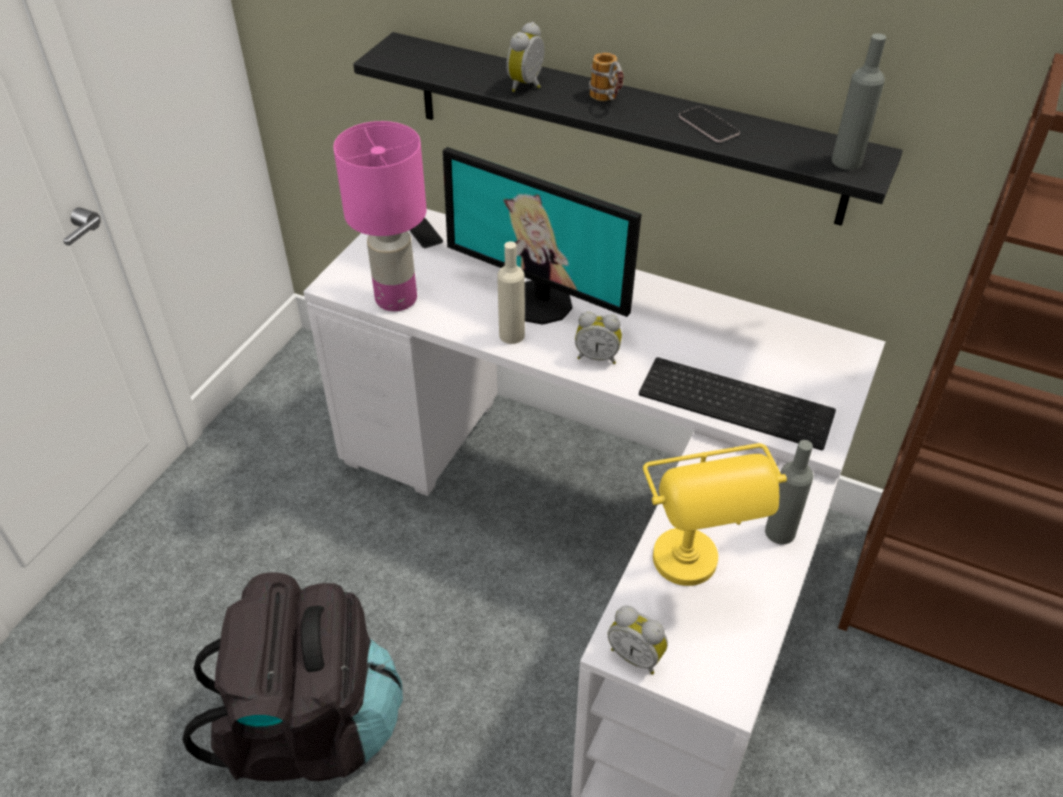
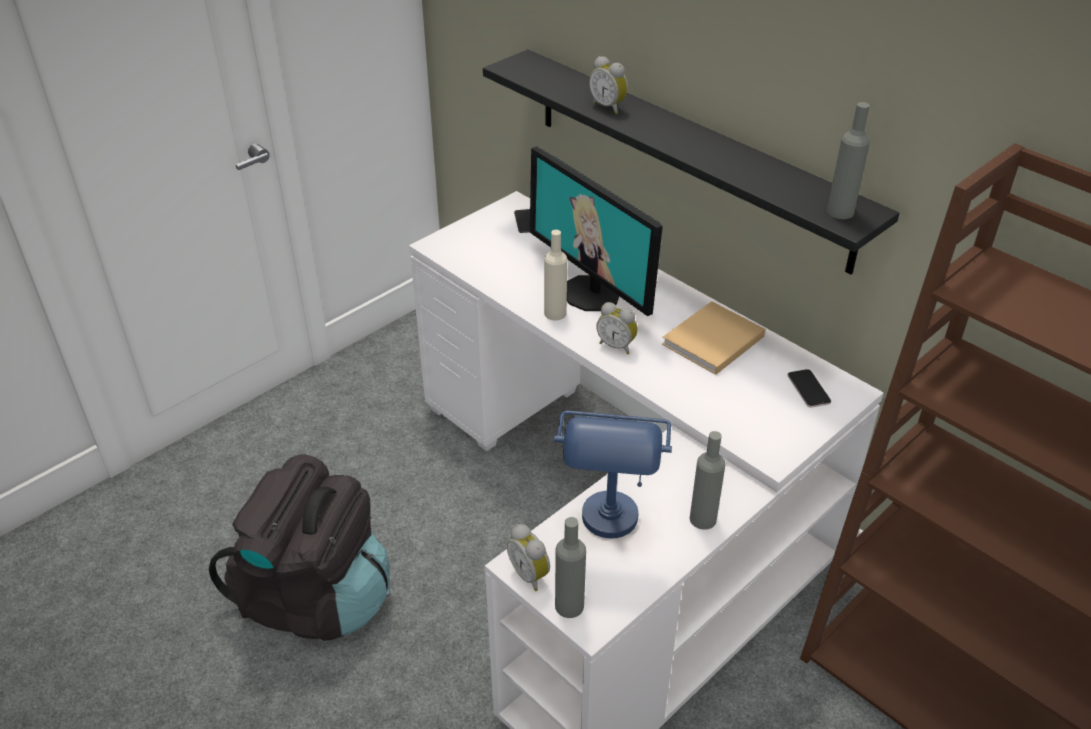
camera: 20 degrees right, 5 degrees down
pink table lamp [333,121,427,311] -> none
alarm clock [506,22,544,92] -> alarm clock turned 90 degrees counterclockwise [589,56,628,114]
mug [589,53,624,101] -> none
keyboard [639,357,836,450] -> none
yellow table lamp [643,443,787,586] -> blue table lamp [554,410,672,538]
phone [679,106,740,142] -> phone moved to [787,369,831,408]
none -> grey bottle [555,517,586,618]
none -> beige book [662,301,765,375]

